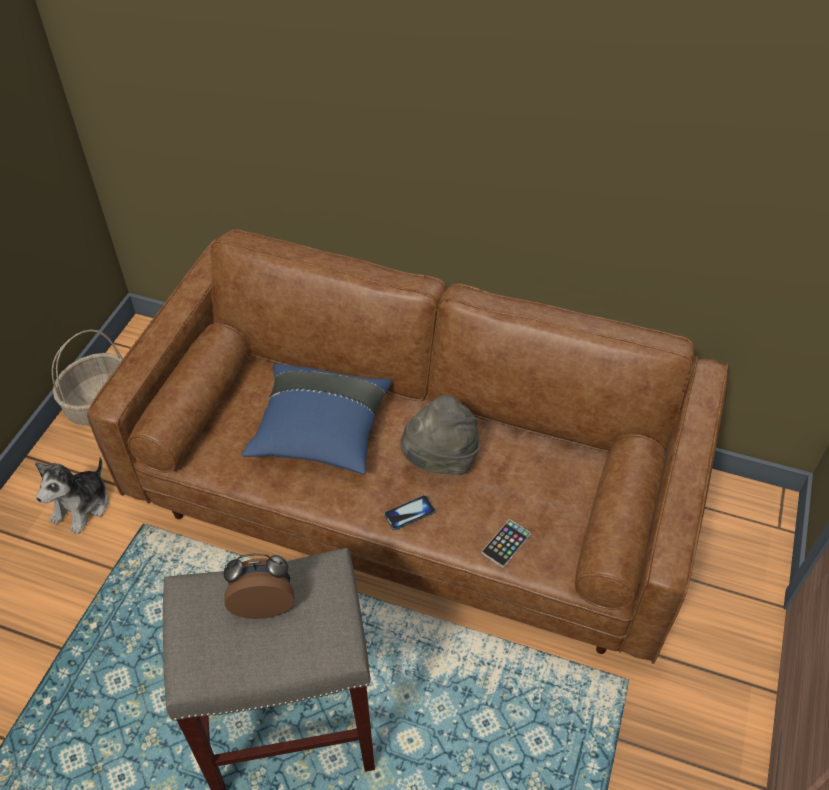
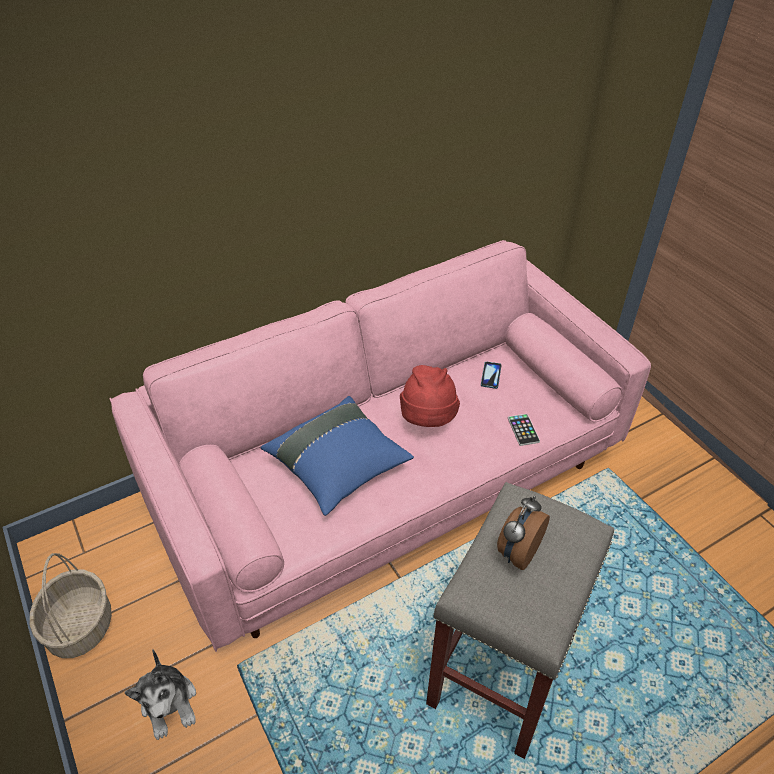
camera: 50 degrees left, 5 degrees down
brown sofa [87,229,728,664] -> pink sofa [110,240,651,652]
phone [384,495,435,530] -> phone moved to [481,362,502,389]
grey hat [400,395,480,475] -> red hat [400,365,460,427]

